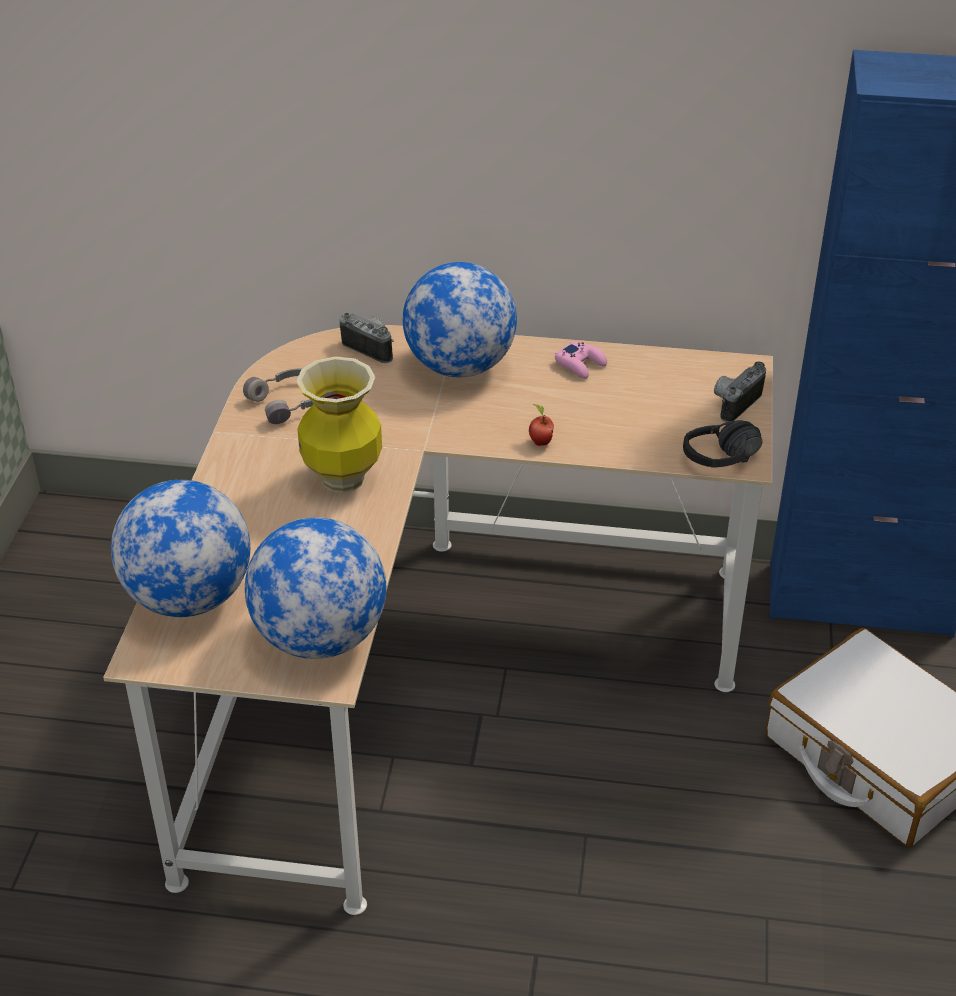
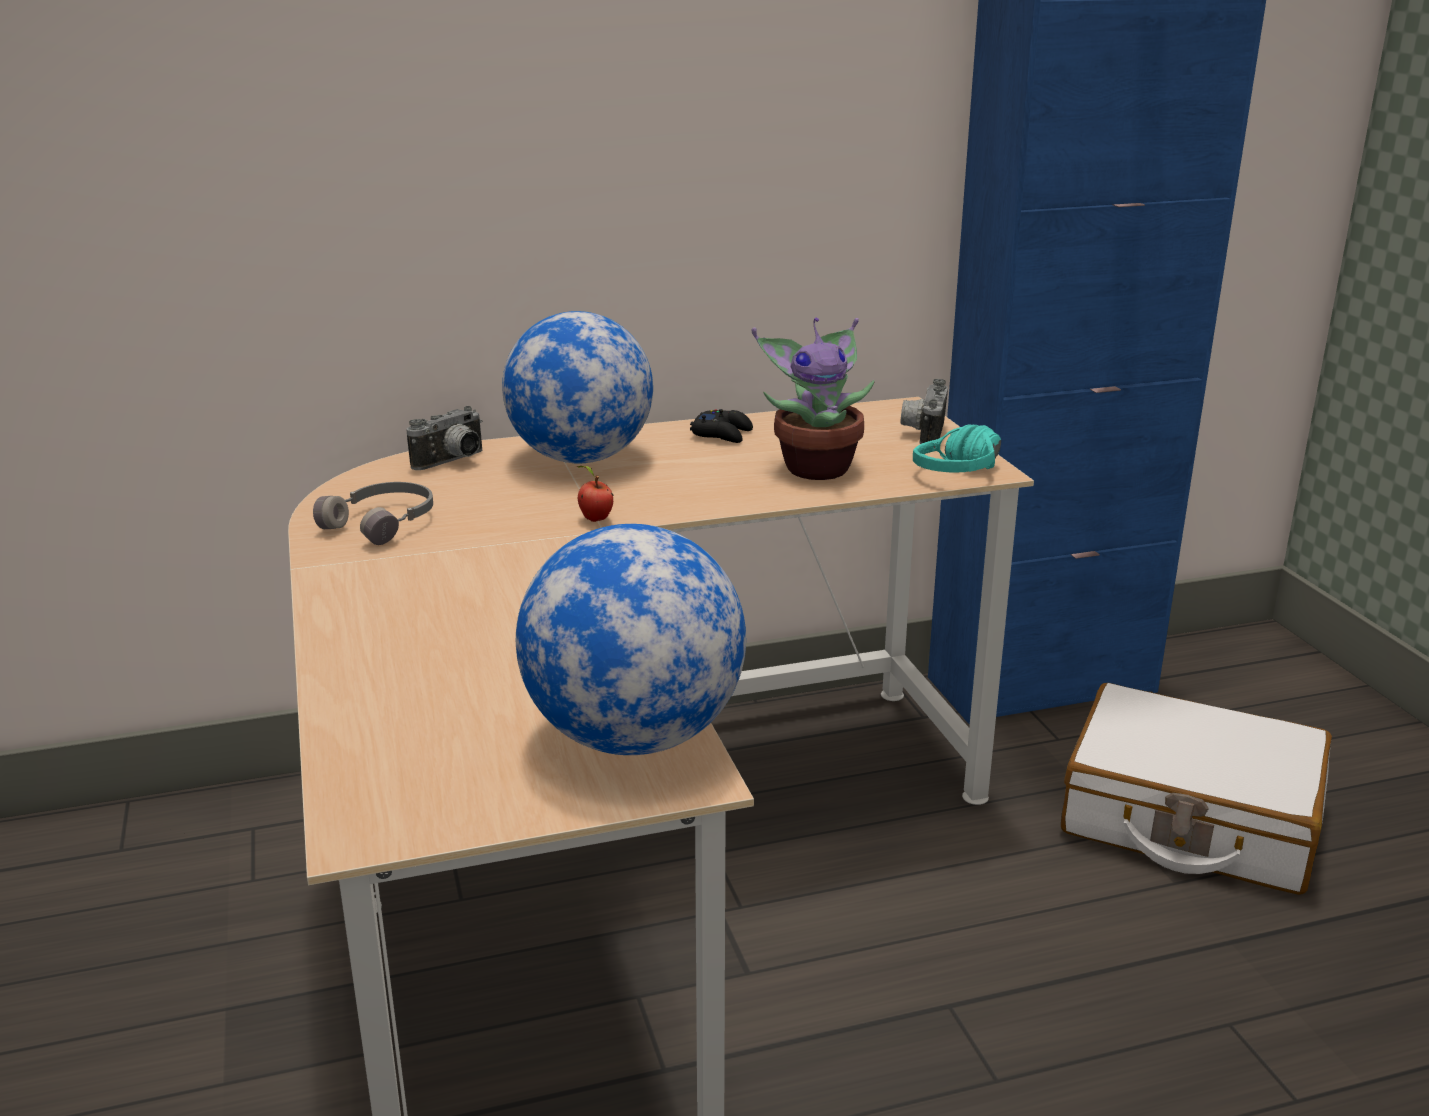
camera: 25 degrees left, 15 degrees down
globe [111,480,250,617] -> none
vase [297,356,382,493] -> none
camera [339,313,394,363] -> camera turned 120 degrees clockwise [407,406,483,470]
apple [529,404,554,446] -> apple moved to [576,466,613,522]
pink game controller [555,341,607,379] -> black game controller [690,409,753,443]
black headphones [683,420,763,468] -> turquoise headphones [913,424,1001,473]
none -> potted plant [751,317,875,480]

